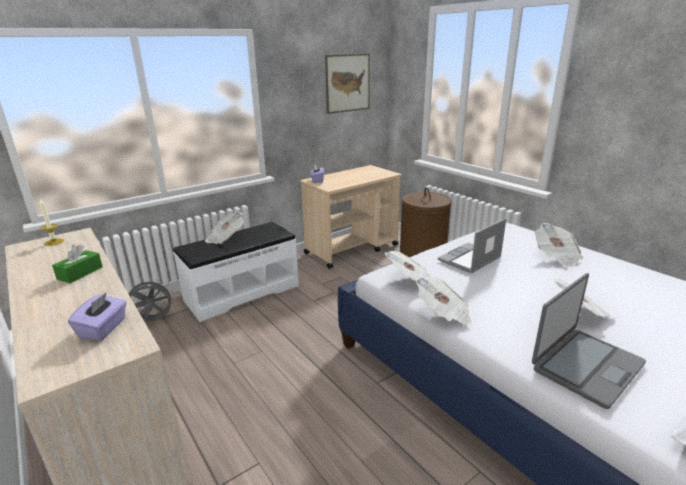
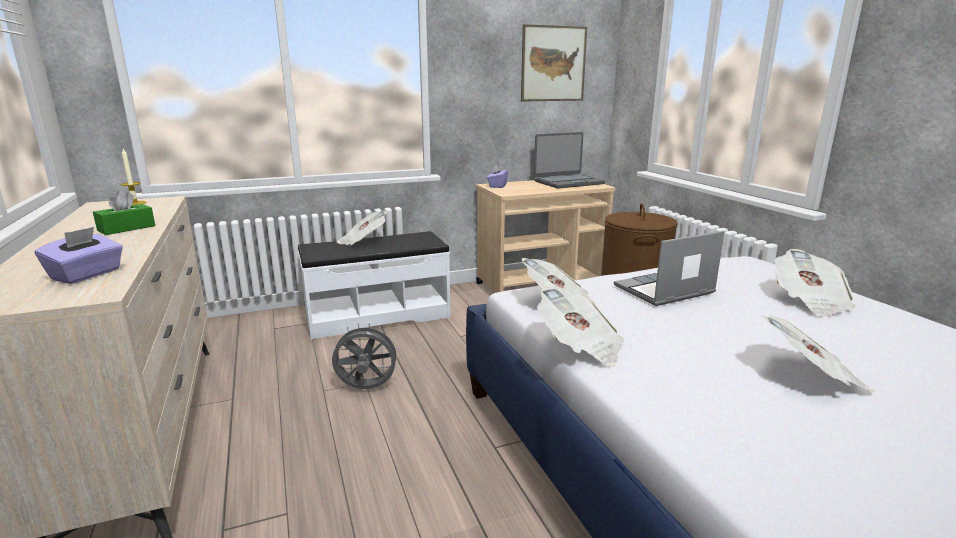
camera: 15 degrees right, 5 degrees down
grey fan [128,279,174,322] -> grey fan moved to [330,323,401,389]
laptop [532,273,646,409] -> laptop moved to [534,132,605,189]

